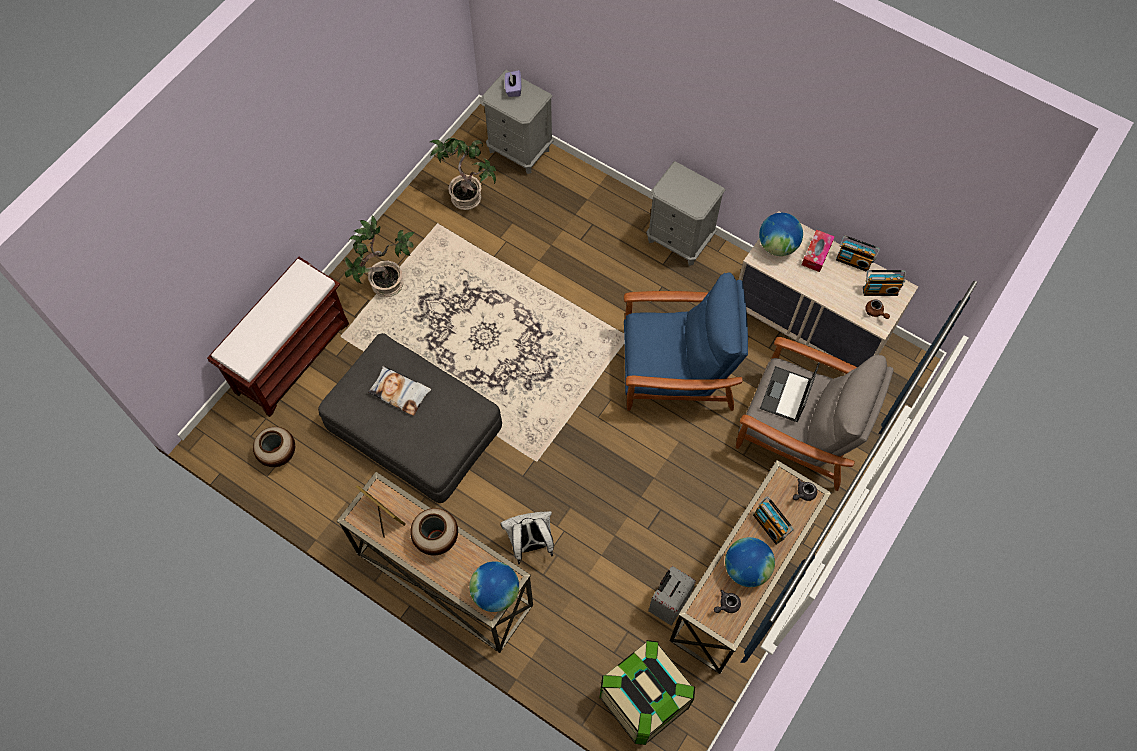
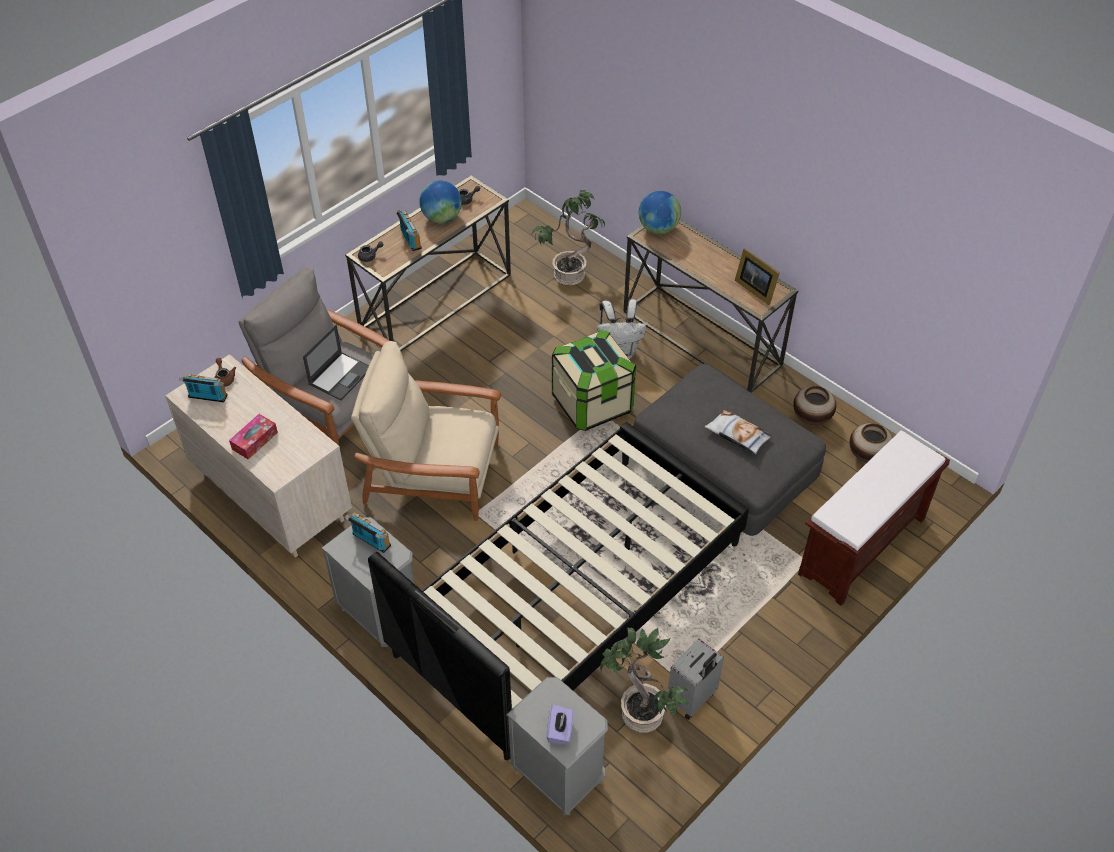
camera: 170 degrees left, 15 degrees down
potted plant [345,215,415,297] -> potted plant moved to [532,190,605,285]
vase [410,508,458,555] -> vase moved to [793,386,836,425]
storage box [599,640,695,745] -> storage box moved to [552,330,636,431]
blue armchair [624,273,748,411] -> beige armchair [351,341,501,521]
grey suitcase [649,566,696,626] -> grey suitcase moved to [668,638,724,720]
globe [759,213,803,256] -> none
radio [836,235,880,272] -> radio moved to [345,512,391,553]
none -> black bed [368,422,749,760]

